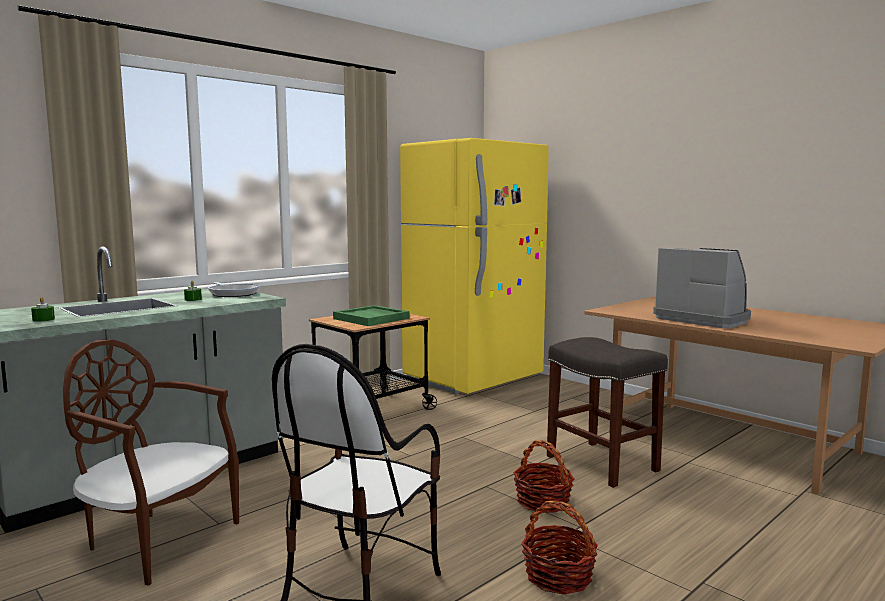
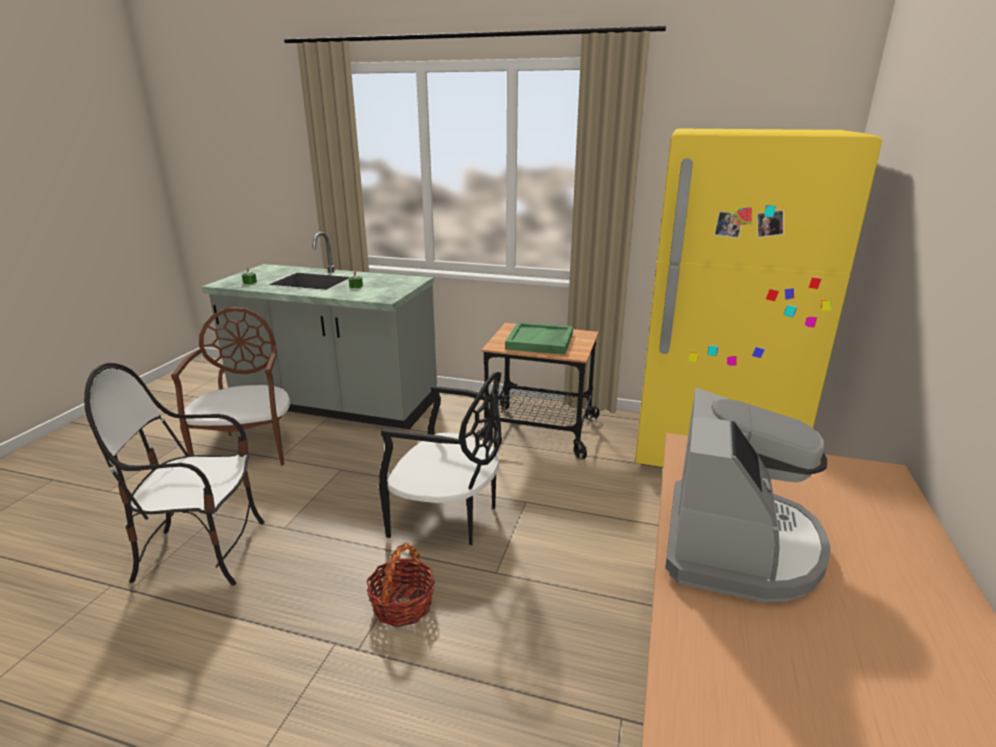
camera: 60 degrees right, 15 degrees up
frying pan [208,282,260,297] -> none
basket [521,501,598,595] -> none
grey stool [547,337,668,488] -> none
none -> black chair [379,372,502,545]

